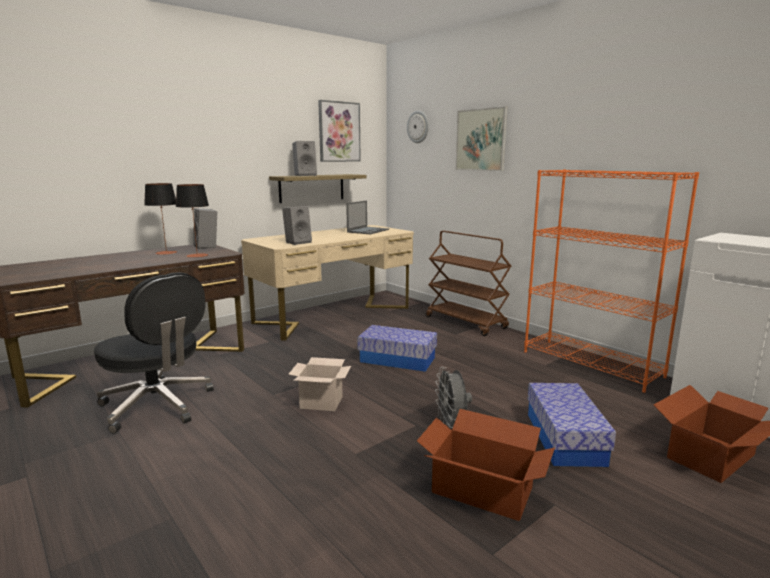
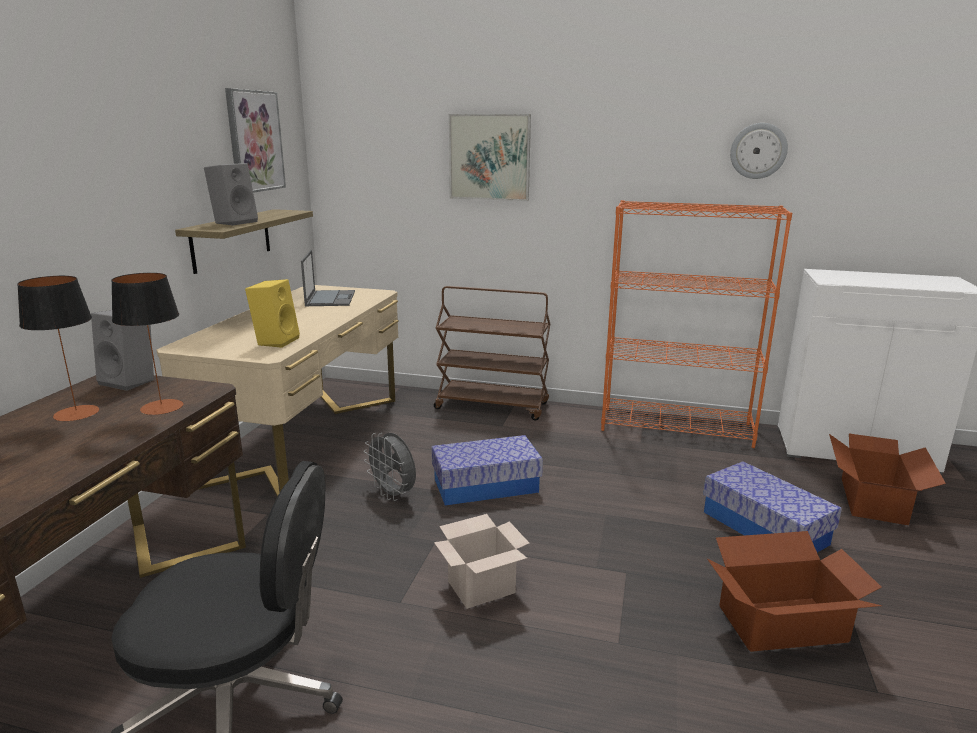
camera: 35 degrees left, 5 degrees up
grey speaker [282,206,312,245] -> yellow speaker [245,279,300,348]
wall clock [407,110,429,143] -> wall clock moved to [730,123,788,179]
grey fan [435,367,472,428] -> grey fan moved to [364,433,416,501]

